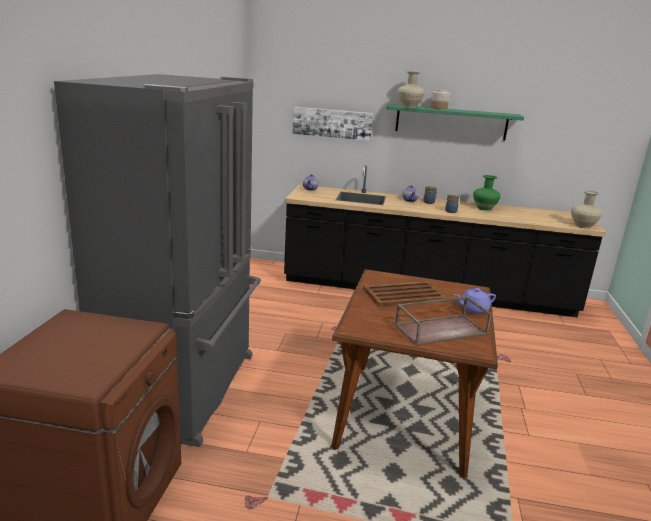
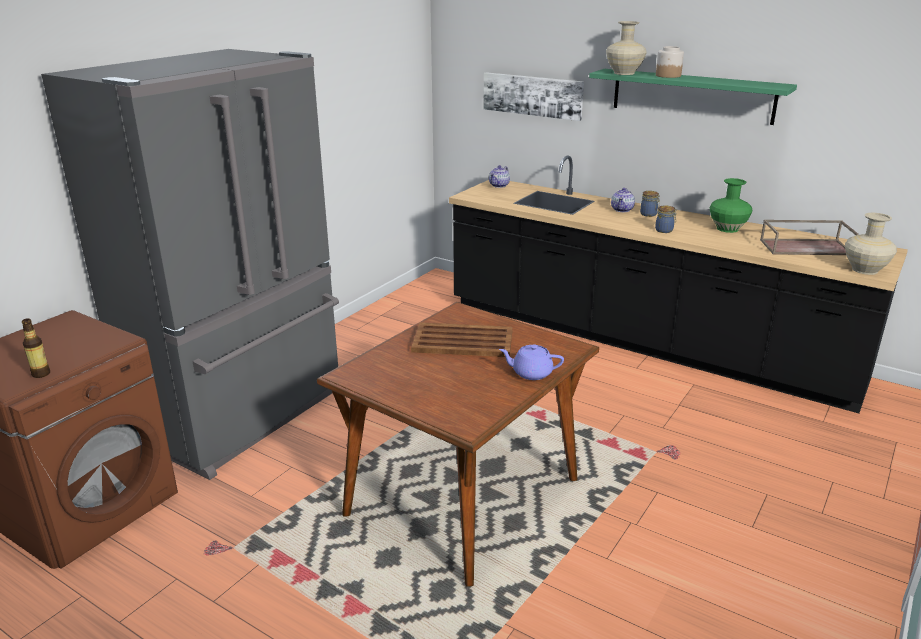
camera: 25 degrees right, 5 degrees up
brown tray [395,296,492,346] -> brown tray moved to [760,220,859,255]
none -> bottle [22,318,50,378]

